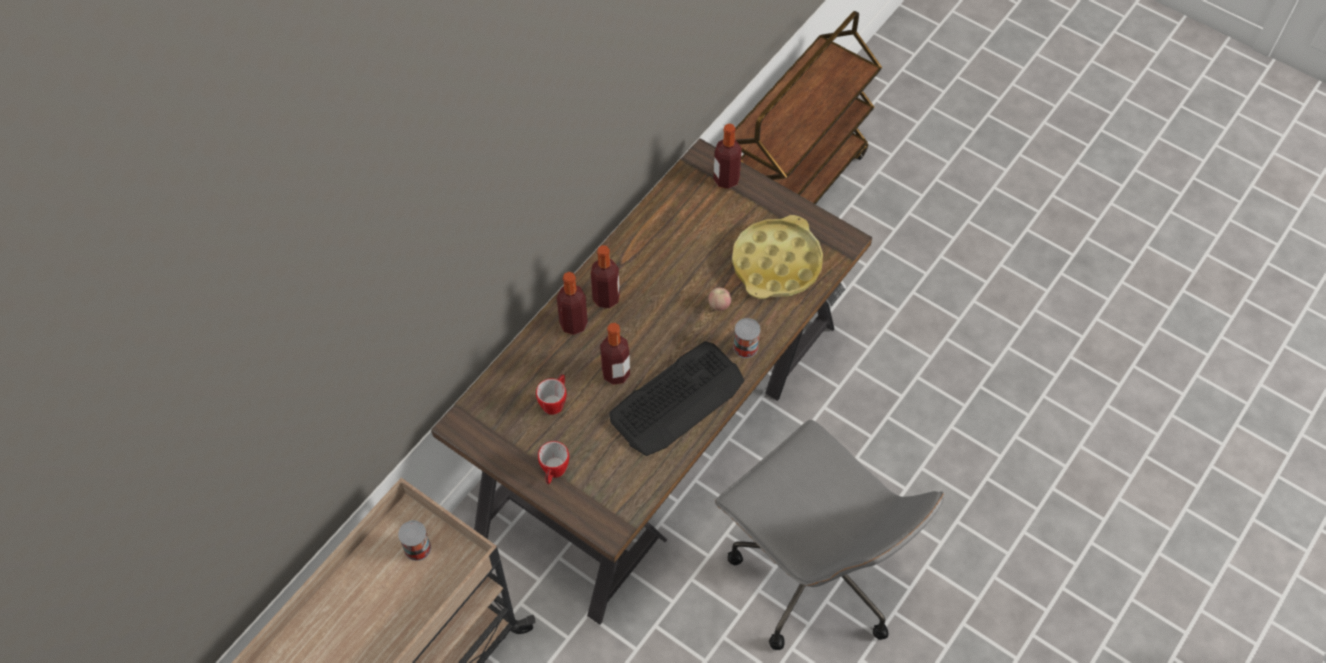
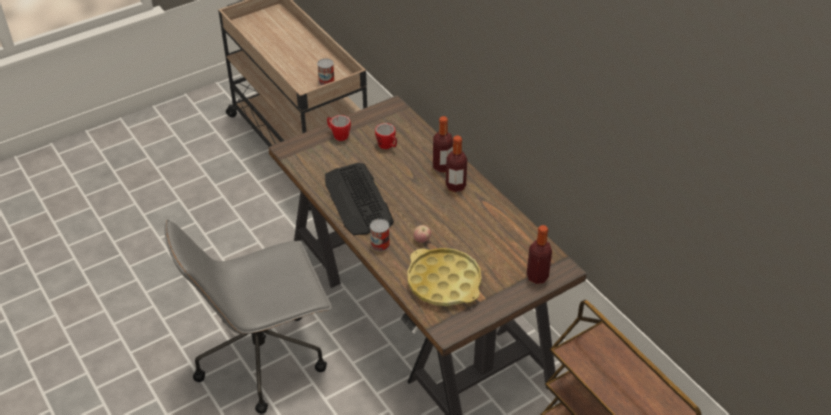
camera: 110 degrees right, 15 degrees down
bottle [600,323,630,385] -> none

